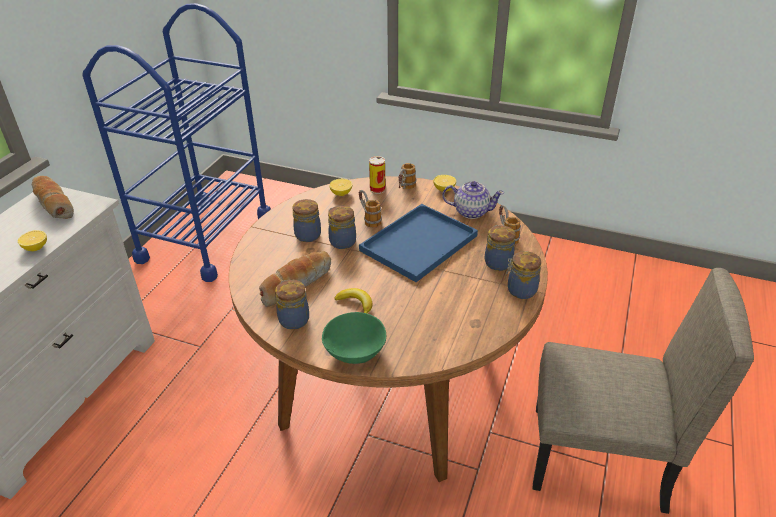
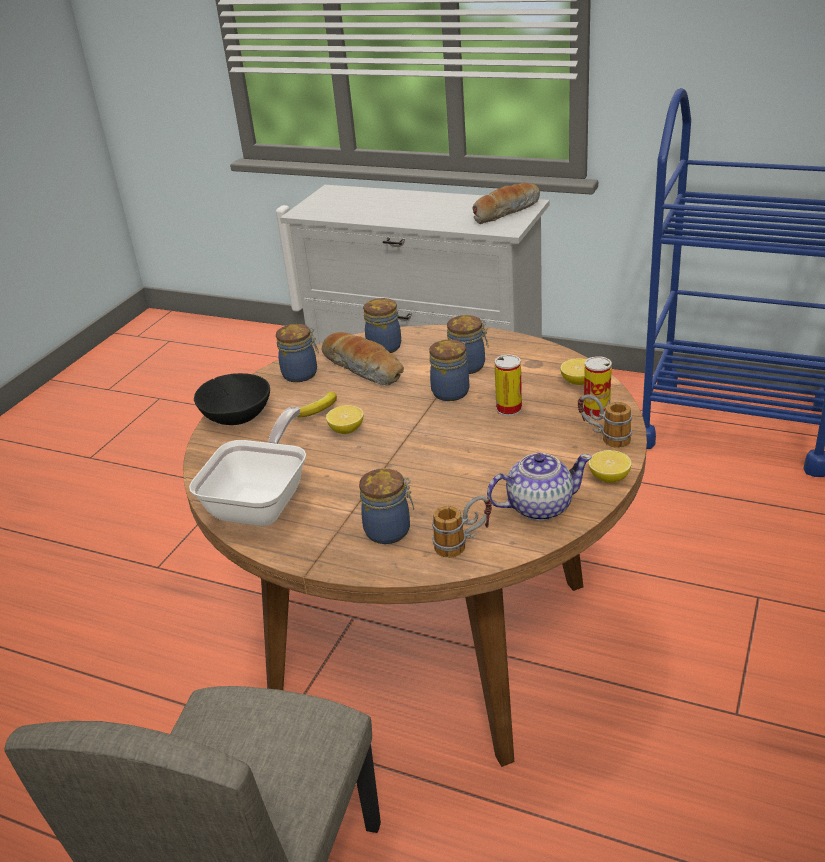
camera: 95 degrees right, 5 degrees down
lemon [18,230,47,251] -> lemon moved to [326,405,363,434]
green bowl [322,312,386,364] -> black bowl [194,373,270,425]
mug [359,190,382,228] -> can [494,354,522,416]
blue tray [359,204,478,282] -> none
teapot [442,181,504,219] -> teapot turned 120 degrees counterclockwise [487,453,592,521]
jar [505,251,541,299] -> jar moved to [363,298,401,353]
none -> frying pan [189,407,306,526]

